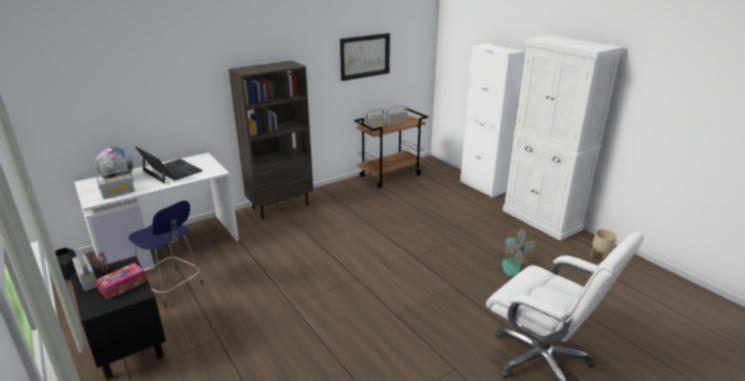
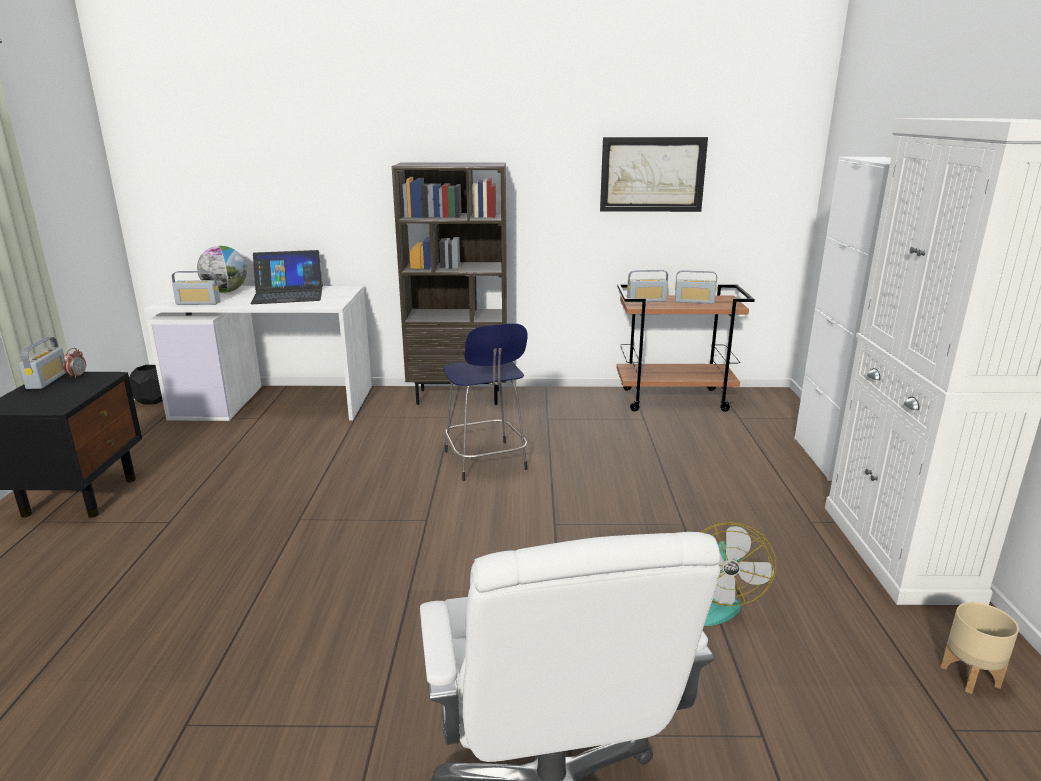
camera: 35 degrees right, 5 degrees down
tissue box [95,263,146,300] -> none
blue stool [129,201,203,308] -> blue stool moved to [444,323,528,481]
laptop [135,146,203,184] -> laptop turned 90 degrees clockwise [250,250,323,304]

